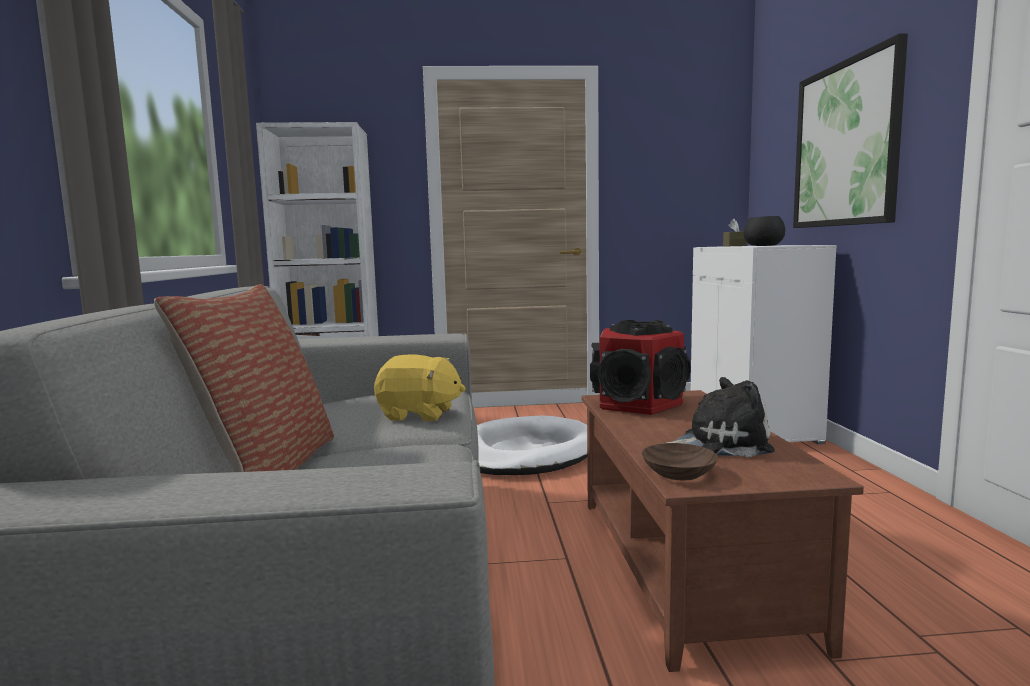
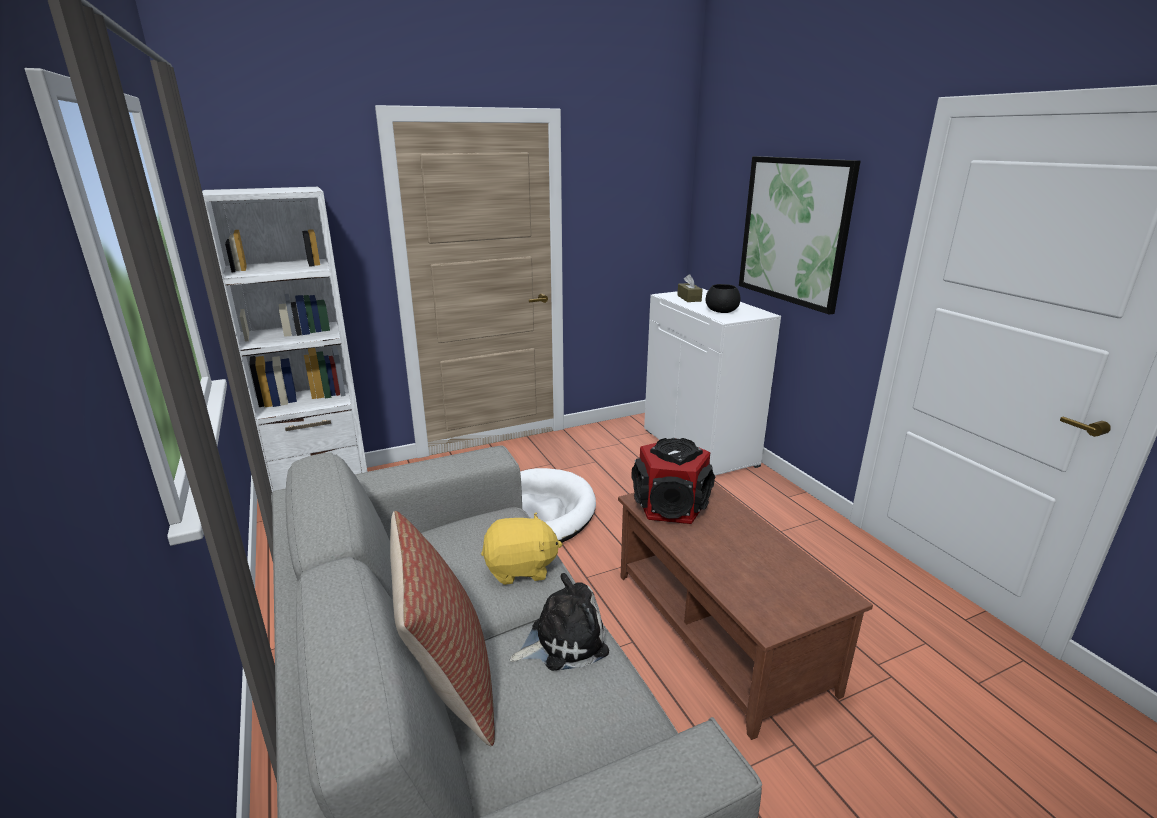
camera: 20 degrees left, 15 degrees up
brown bowl [642,443,718,480] -> none
plush toy [667,377,775,457] -> plush toy moved to [510,573,609,671]

